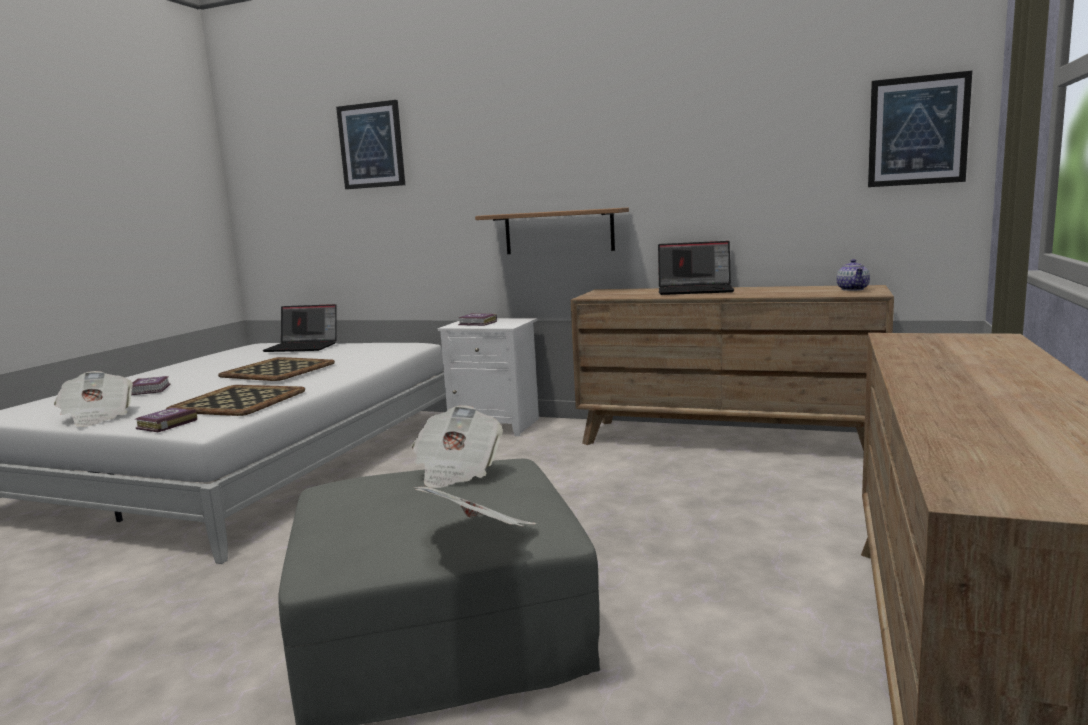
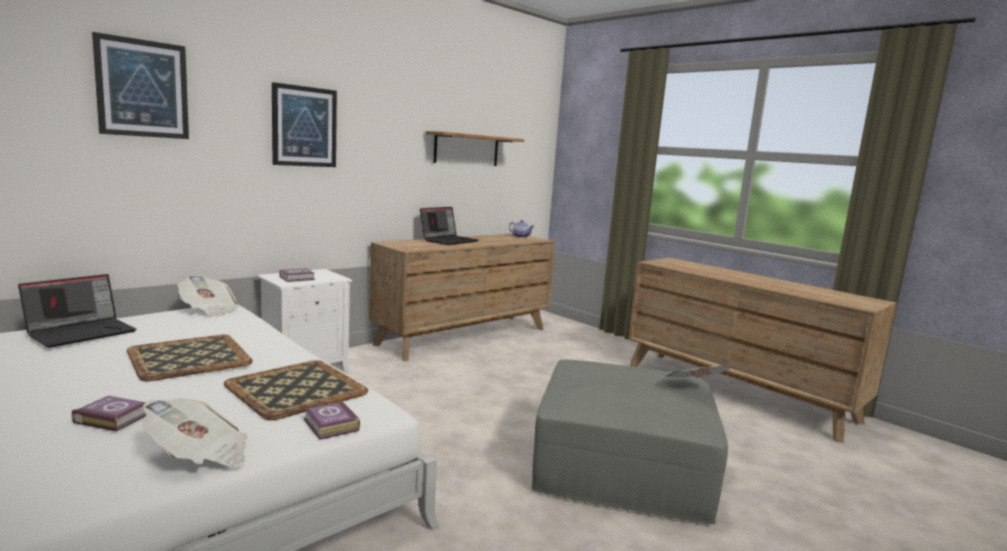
camera: 65 degrees left, 0 degrees up
newspaper [412,405,503,488] -> newspaper moved to [177,275,238,317]
shelf [475,208,629,254] -> shelf moved to [426,131,524,166]
picture [868,70,972,187] -> picture moved to [272,82,337,167]

